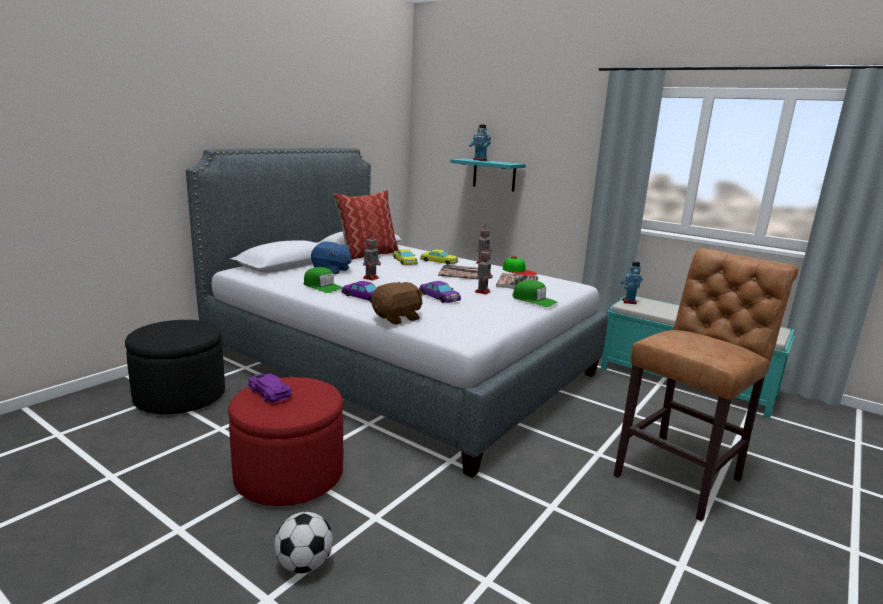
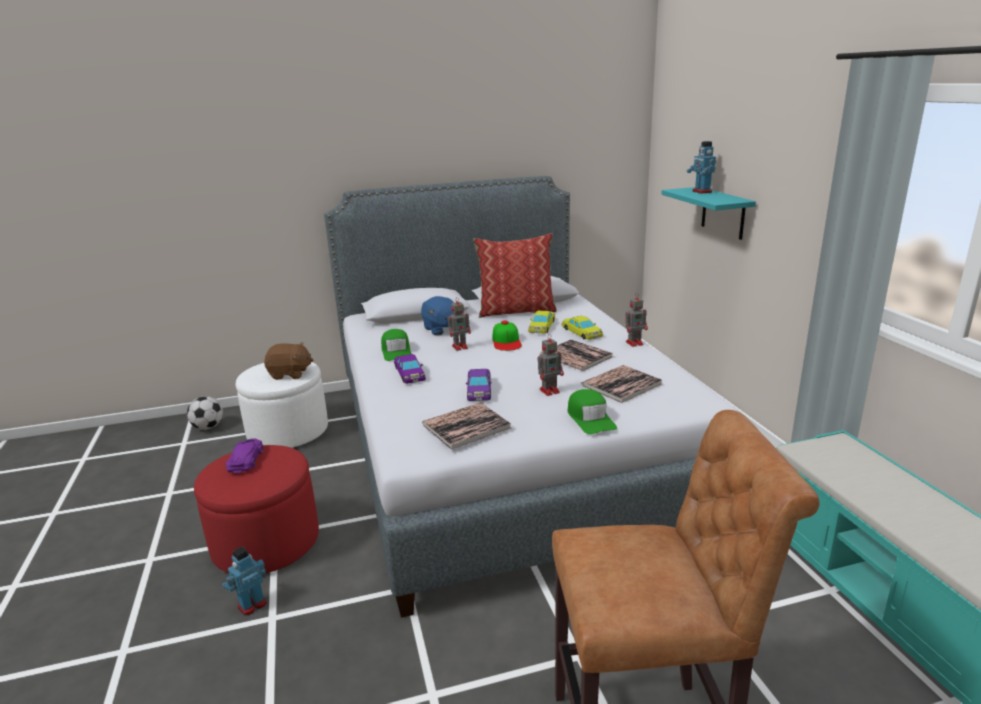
camera: 40 degrees right, 5 degrees up
black ottoman [125,320,225,414] -> white ottoman [236,362,328,448]
football [274,512,333,573] -> football moved to [187,396,223,430]
brown plush toy [372,282,422,325] -> brown plush toy moved to [264,342,313,380]
cap [503,256,537,276] -> cap moved to [492,321,522,351]
toy robot [620,261,643,304] -> toy robot moved to [222,546,267,616]
none -> book [422,403,511,449]

